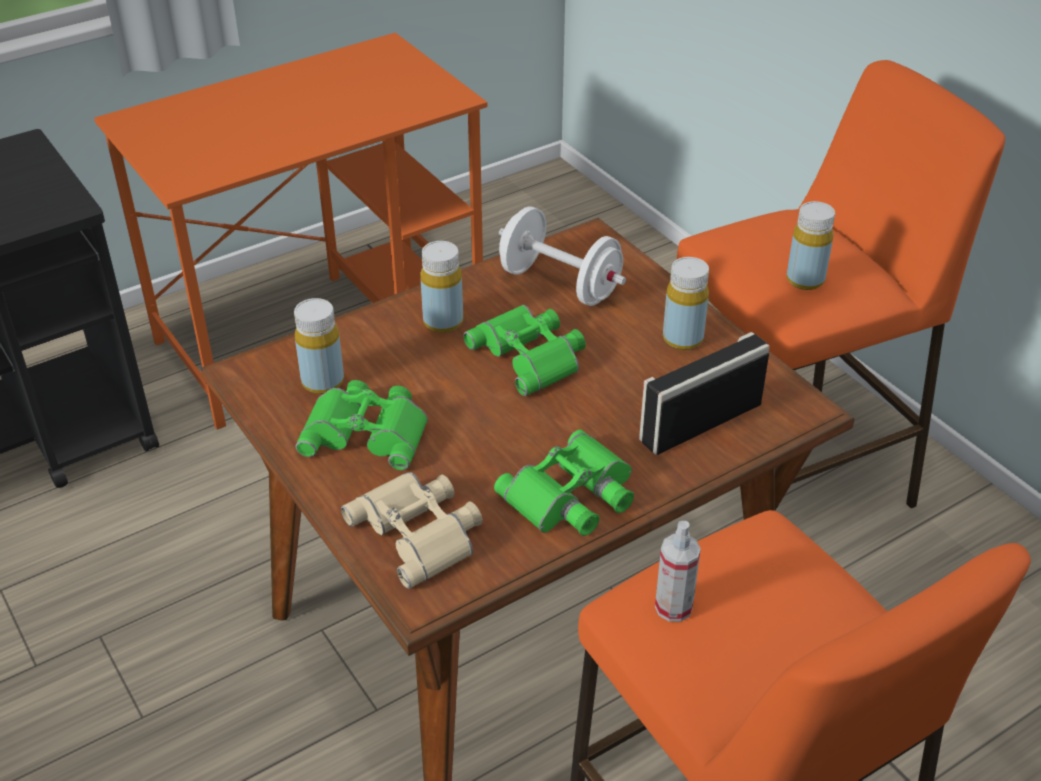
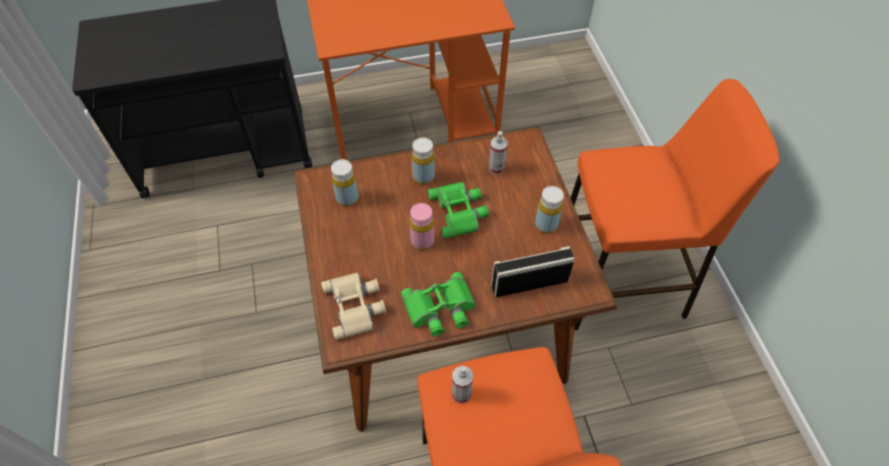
camera: 20 degrees right, 15 degrees up
green binoculars [295,380,428,470] -> none
white dumbbell [499,206,626,306] -> spray bottle [489,131,507,175]
yellow bottle [786,201,835,290] -> none
none -> pink bottle [409,203,435,250]

